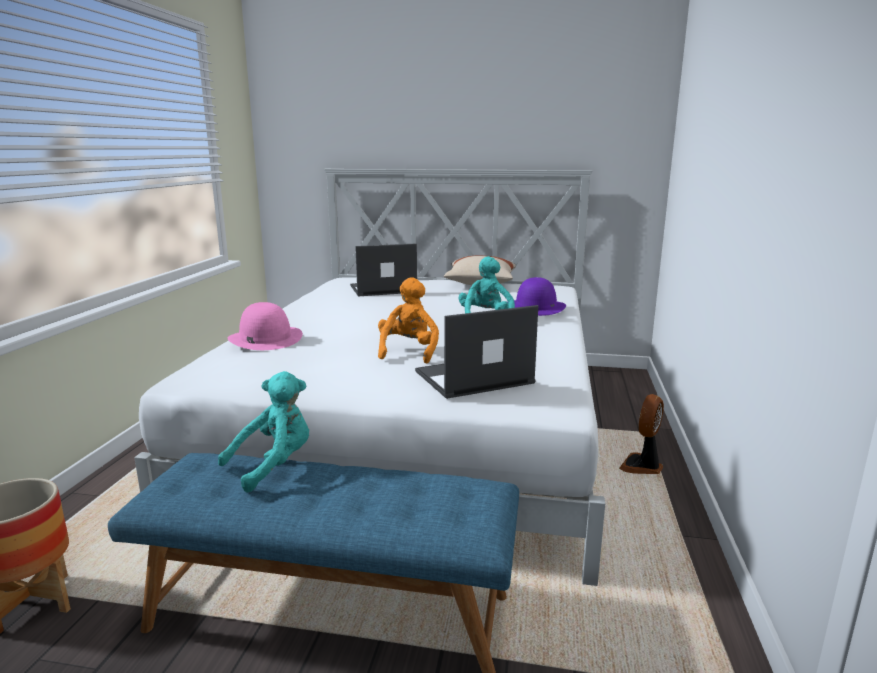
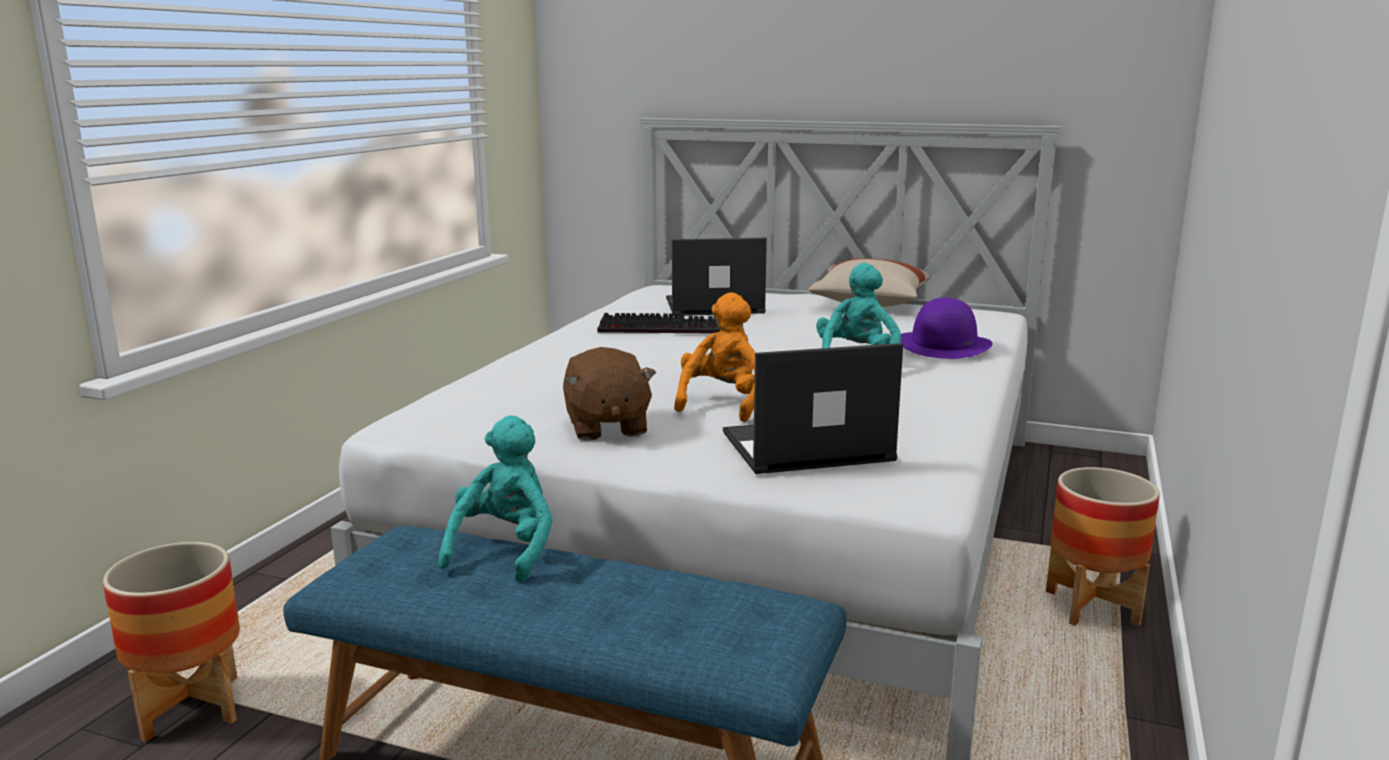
camera: 10 degrees right, 0 degrees up
turquoise plush toy [218,371,309,493] -> turquoise plush toy turned 45 degrees counterclockwise [438,415,553,583]
pink hat [228,302,303,350] -> none
fan [619,394,664,474] -> planter [1046,467,1160,626]
none -> brown plush toy [563,347,656,440]
none -> keyboard [597,313,721,333]

